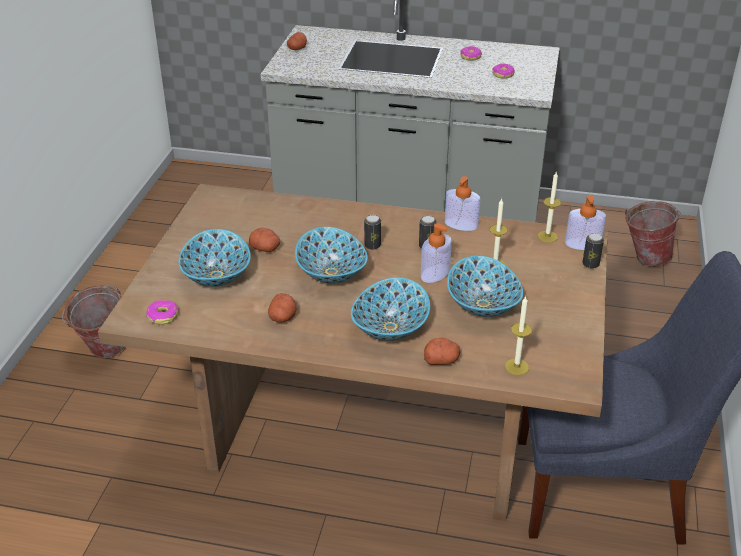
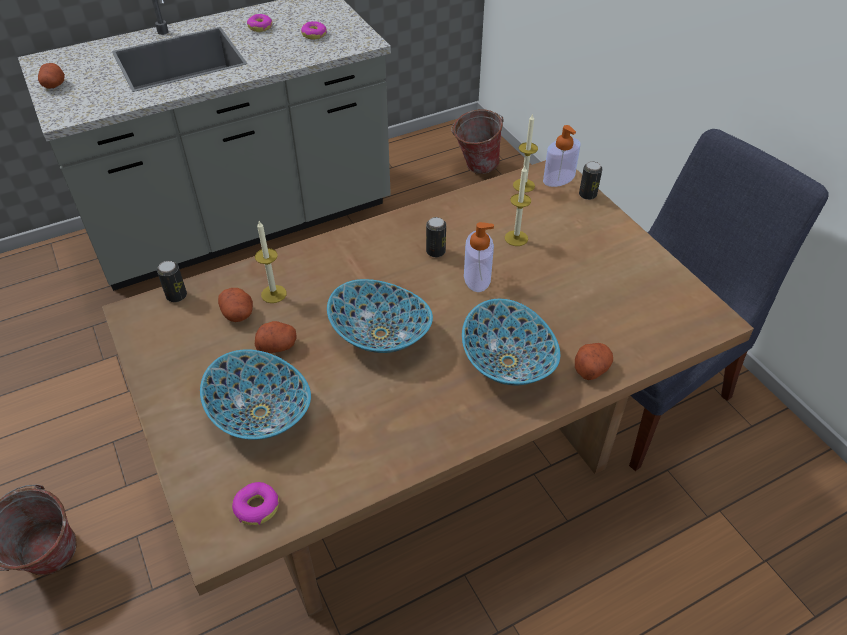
camera: 40 degrees left, 10 degrees up
potato [268,293,297,322] -> potato moved to [218,288,253,322]
can [364,215,381,250] -> can moved to [157,261,187,302]
soap dispenser [445,176,480,231] -> none
bowl [447,256,523,317] -> none
candle [505,296,532,375] -> candle moved to [255,221,287,303]

